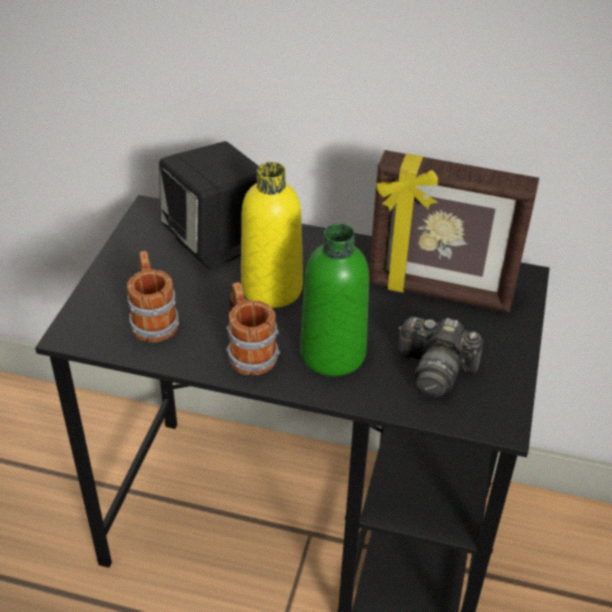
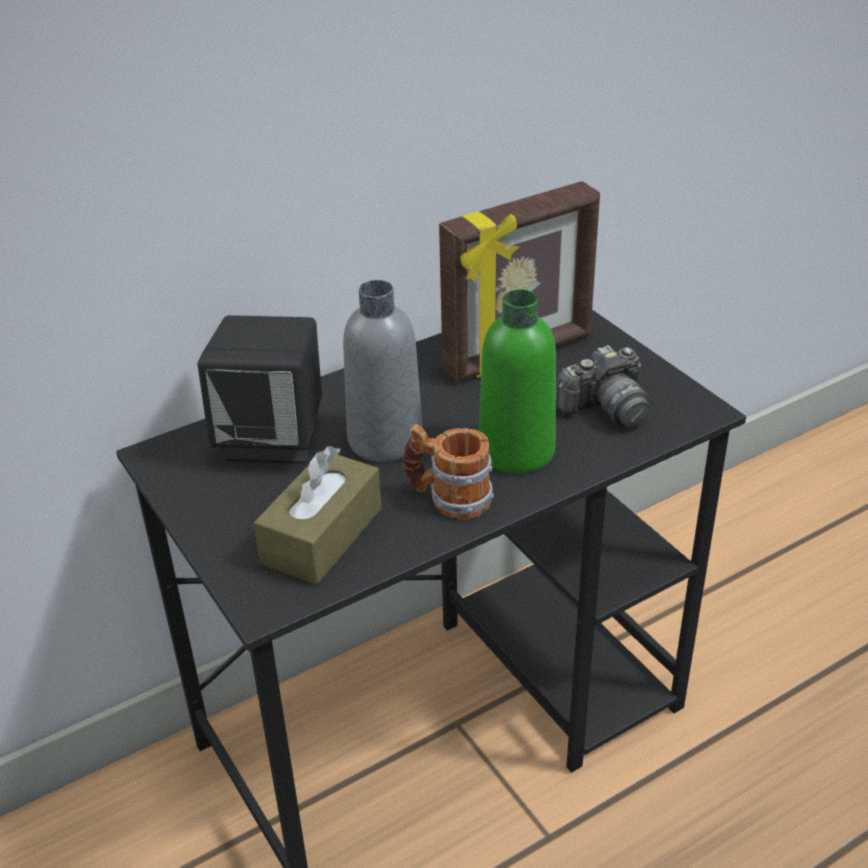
camera: 45 degrees left, 5 degrees down
mug [127,251,179,342] -> brown tissue box [254,446,381,585]
yellow bottle [241,162,303,308] -> grey bottle [343,280,423,462]

